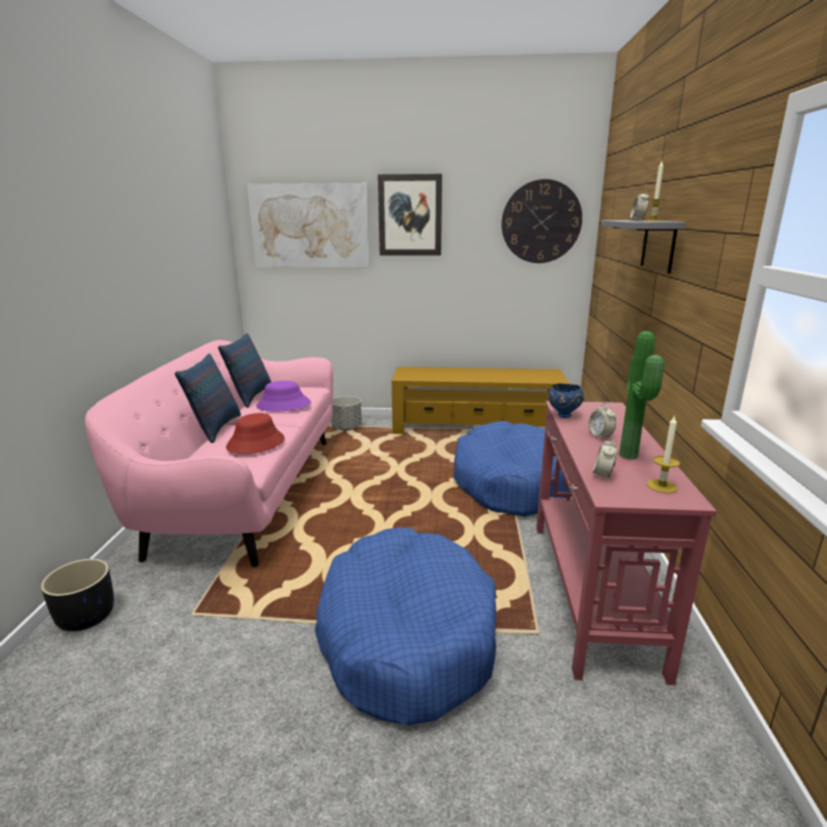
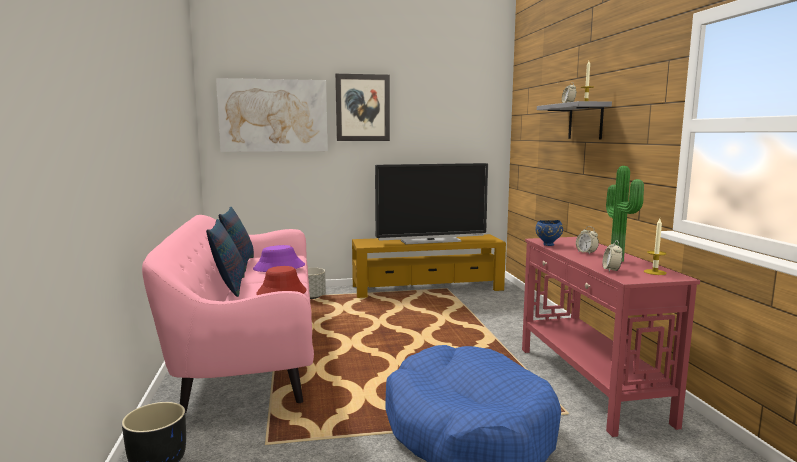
camera: 15 degrees left, 10 degrees down
blue dog bed [453,421,570,517] -> none
wall clock [502,179,582,263] -> none
none -> television [375,163,488,245]

